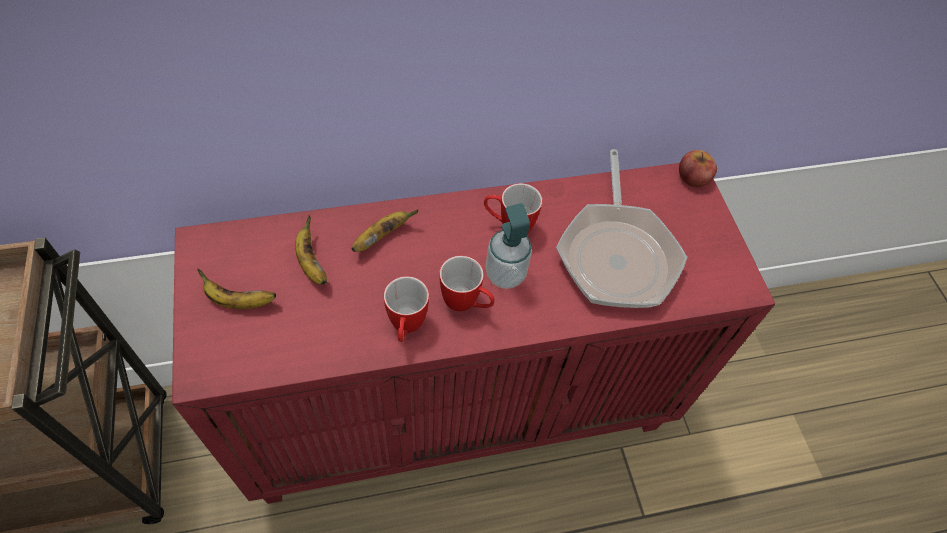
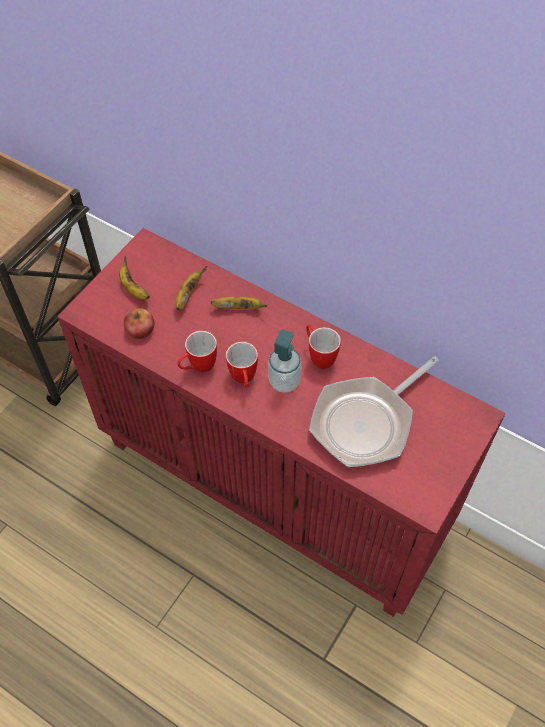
camera: 50 degrees right, 0 degrees up
apple [679,150,717,187] -> apple moved to [124,308,154,339]

